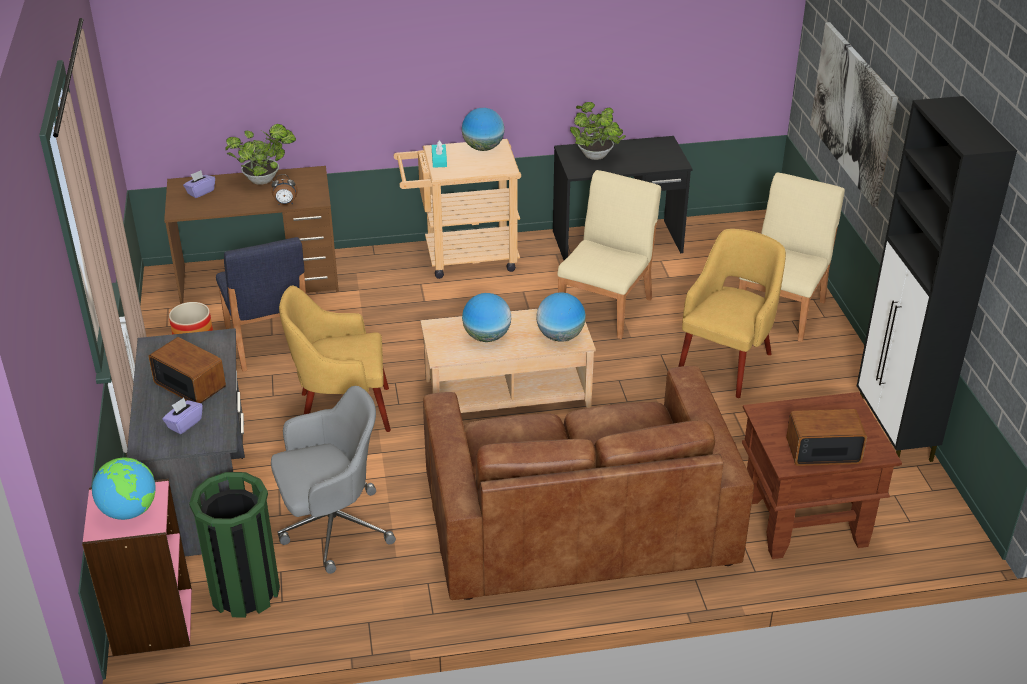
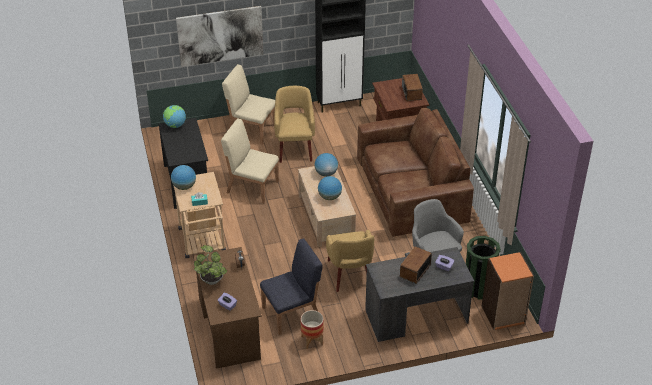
camera: 95 degrees left, 5 degrees up
pink bookcase [82,479,192,656] -> orange bookcase [482,252,534,330]
globe [92,458,156,520] -> globe moved to [163,105,186,128]
potted plant [570,102,626,160] -> none
yellow armchair [678,229,786,398] -> yellow armchair turned 60 degrees clockwise [274,86,315,163]

